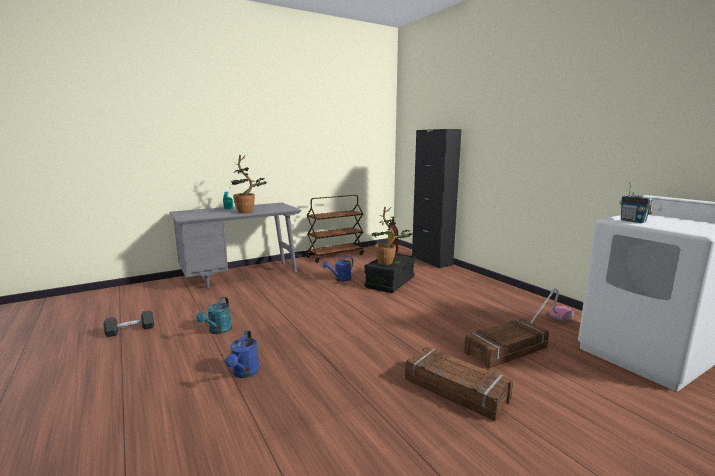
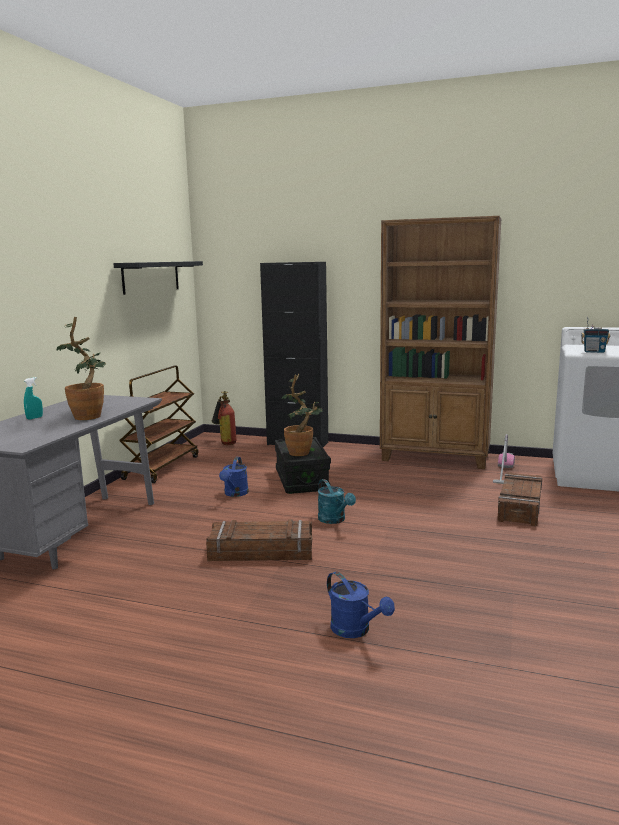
camera: 40 degrees left, 0 degrees up
grey dumbbell [104,310,154,337] -> none
turquoise watering can [196,297,232,334] -> turquoise watering can moved to [318,479,356,524]
crate [405,347,513,421] -> crate moved to [206,519,313,561]
none -> black shelf [113,261,203,295]
none -> brown bookcase [380,216,502,469]

